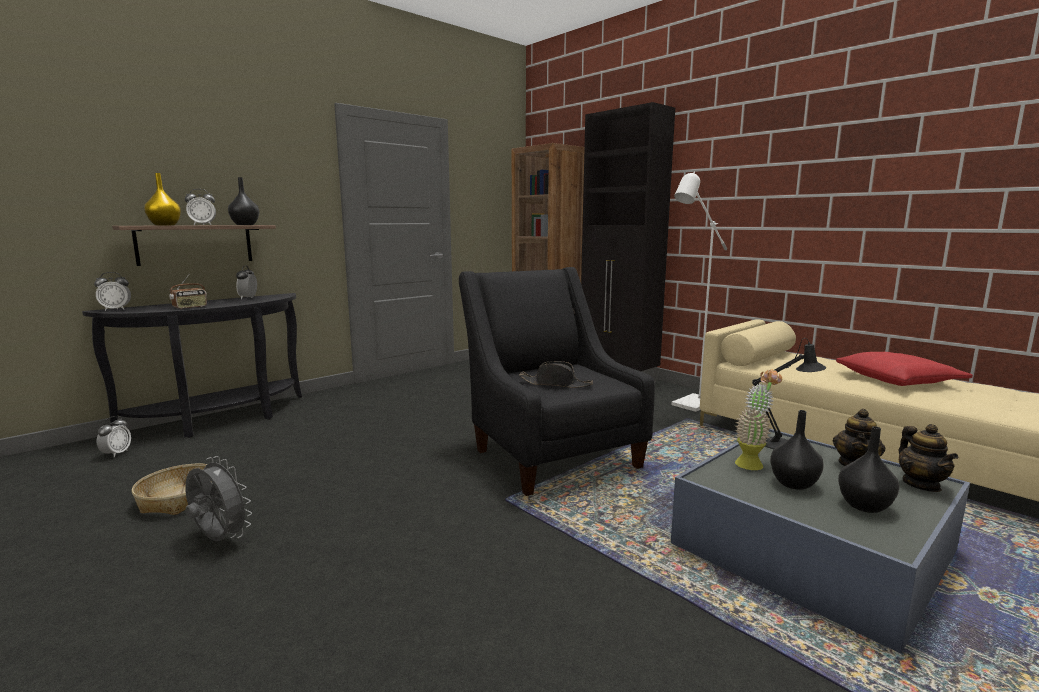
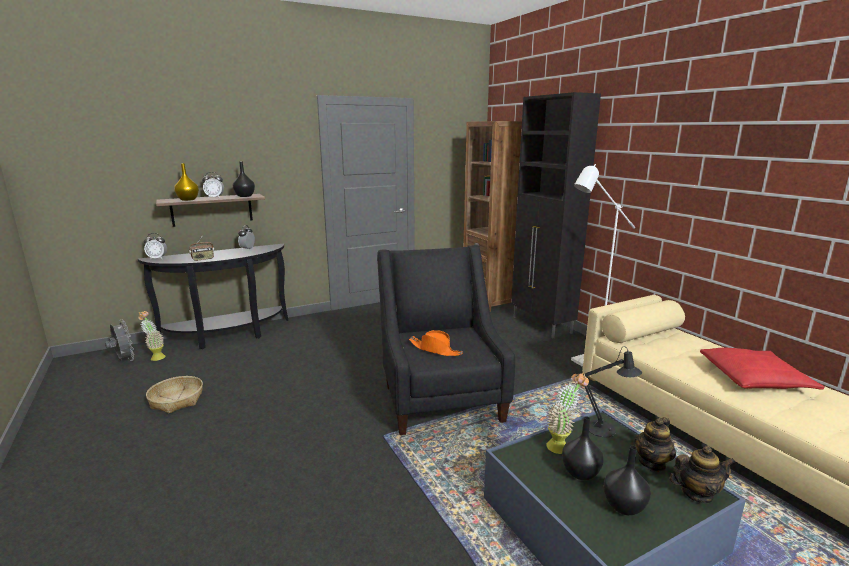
camera: 15 degrees right, 5 degrees up
alarm clock [96,416,131,457] -> potted plant [138,311,166,361]
grey fan [185,456,252,541] -> grey fan moved to [105,320,135,361]
black hat [519,361,593,388] -> orange hat [409,330,463,356]
teapot [899,424,958,492] -> teapot turned 105 degrees counterclockwise [669,446,735,503]

